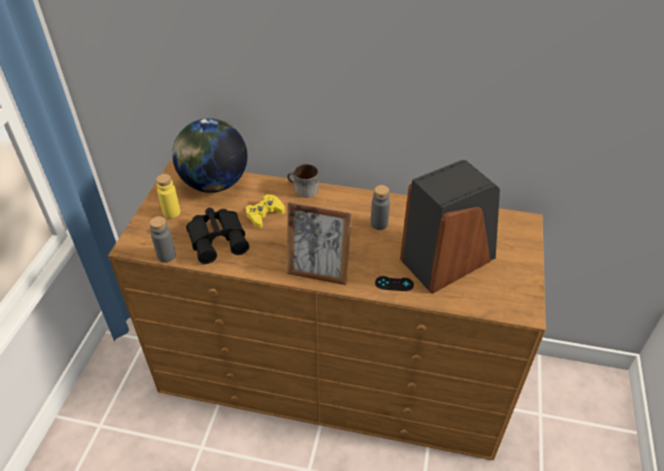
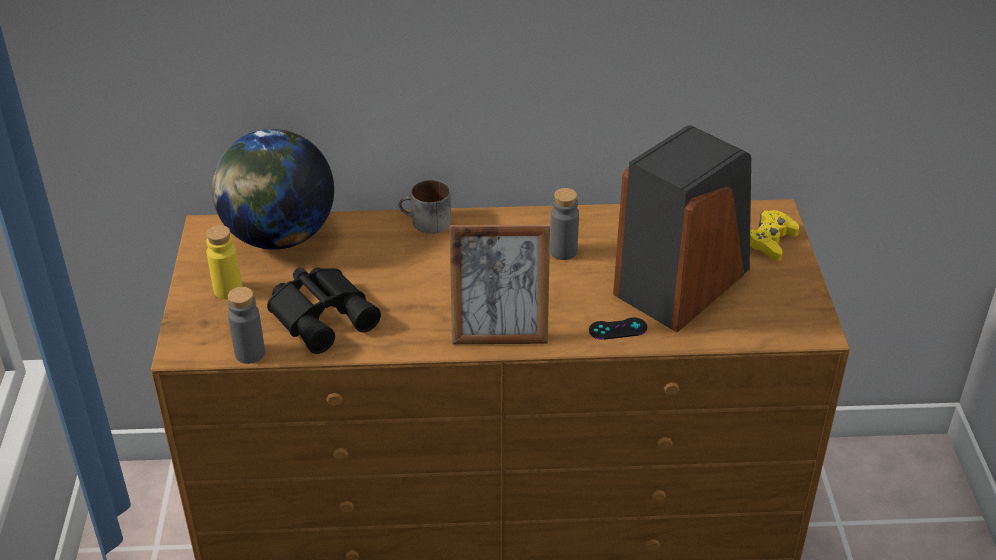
camera: 15 degrees left, 5 degrees down
yellow game controller [245,194,285,228] -> yellow game controller moved to [750,210,799,261]

